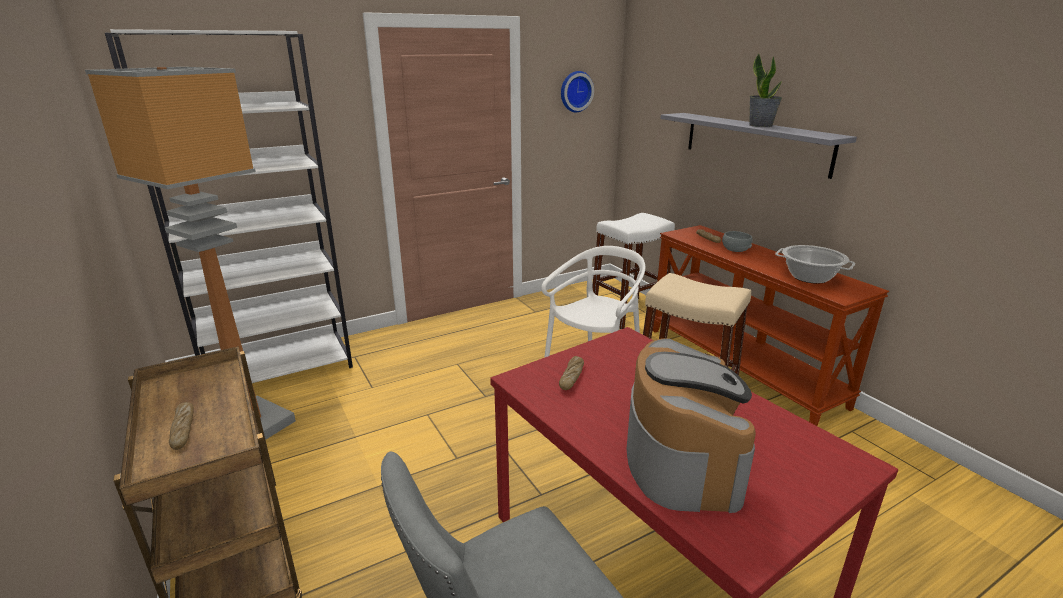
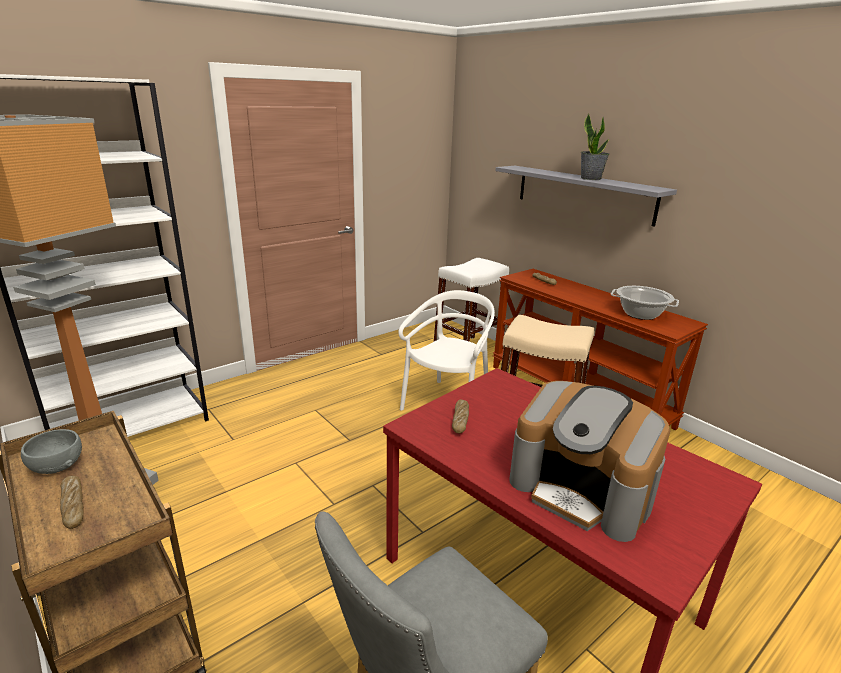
camera: 10 degrees left, 0 degrees up
wall clock [561,71,594,112] -> none
coffee machine [626,338,756,513] -> coffee machine turned 135 degrees clockwise [509,381,670,542]
grey bowl [722,231,753,252] -> grey bowl moved to [21,429,82,474]

